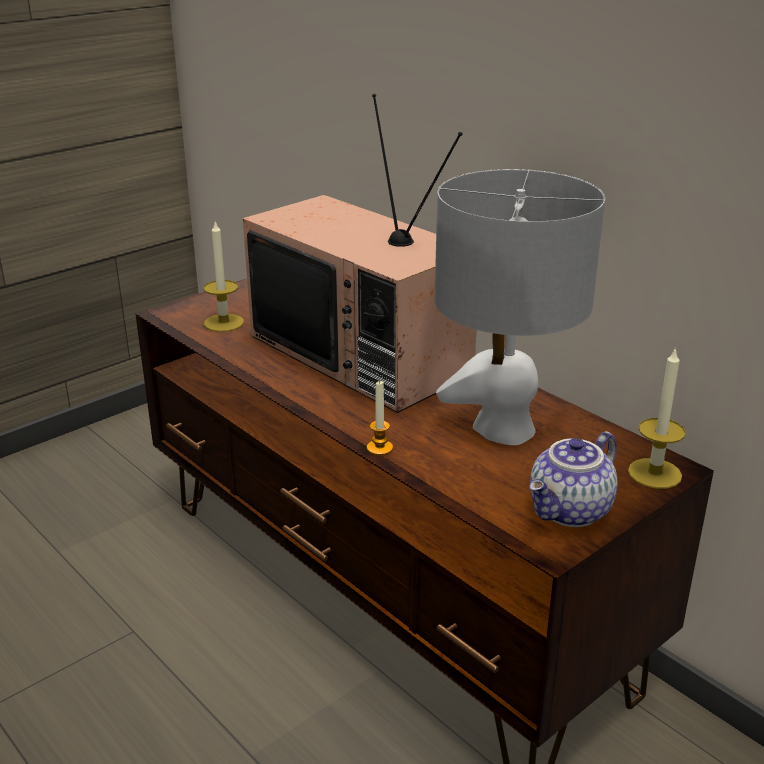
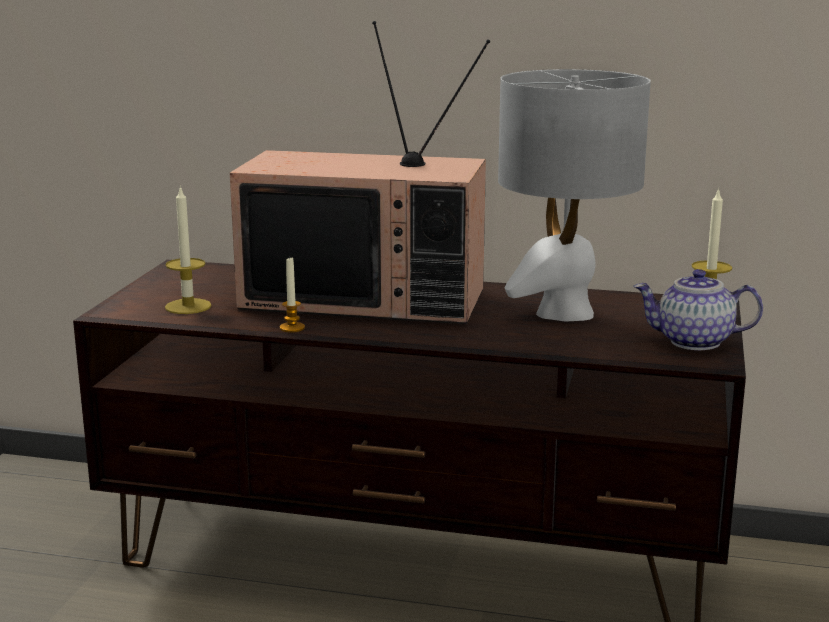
camera: 35 degrees left, 10 degrees down
candle [367,380,393,456] -> candle moved to [280,256,305,333]
teapot [529,431,618,527] -> teapot turned 90 degrees clockwise [633,269,763,350]

